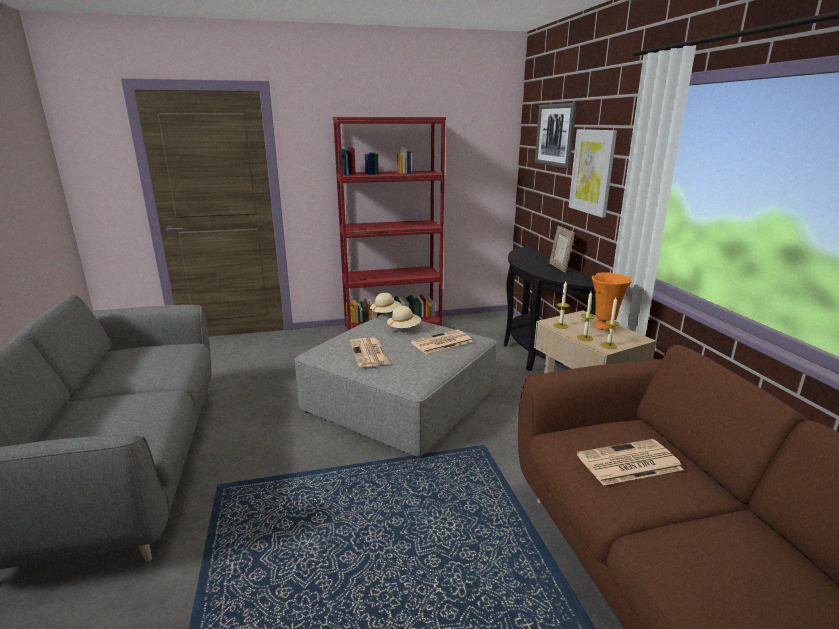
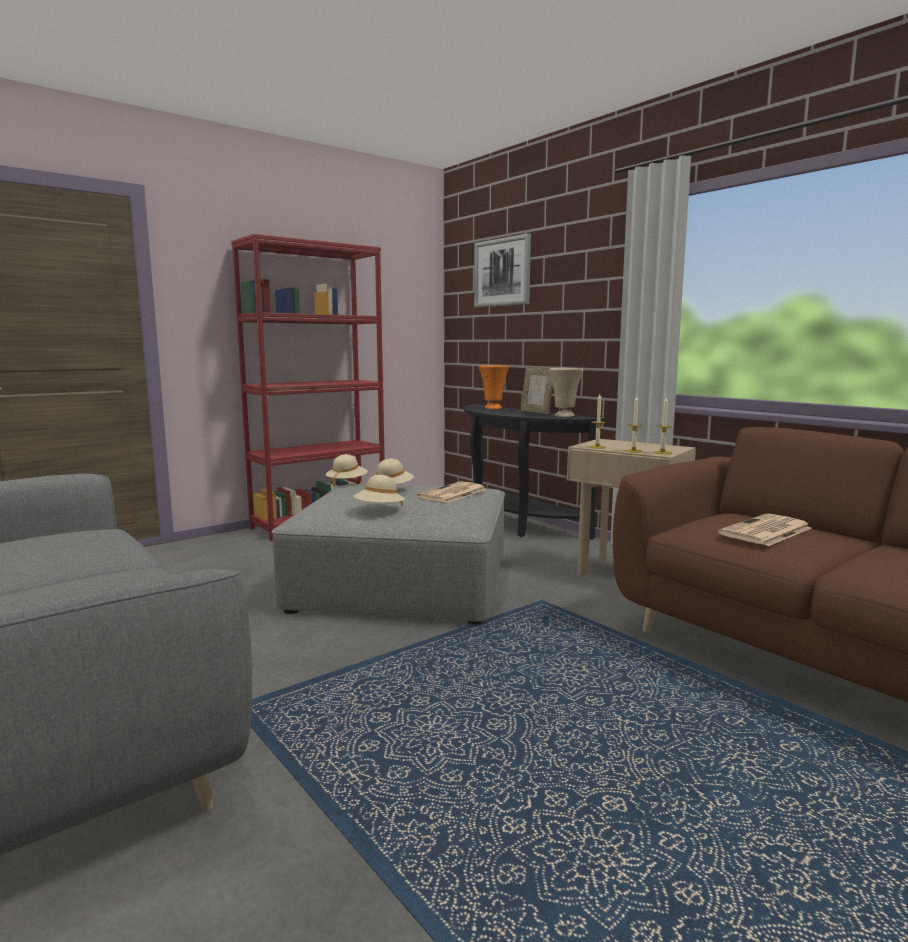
camera: 25 degrees left, 10 degrees down
newspaper [350,337,389,367] -> beige hat [353,475,405,507]
picture [569,129,617,218] -> none
orange vase [592,272,632,331] -> orange vase moved to [479,365,509,409]
none -> beige vase [549,368,584,417]

